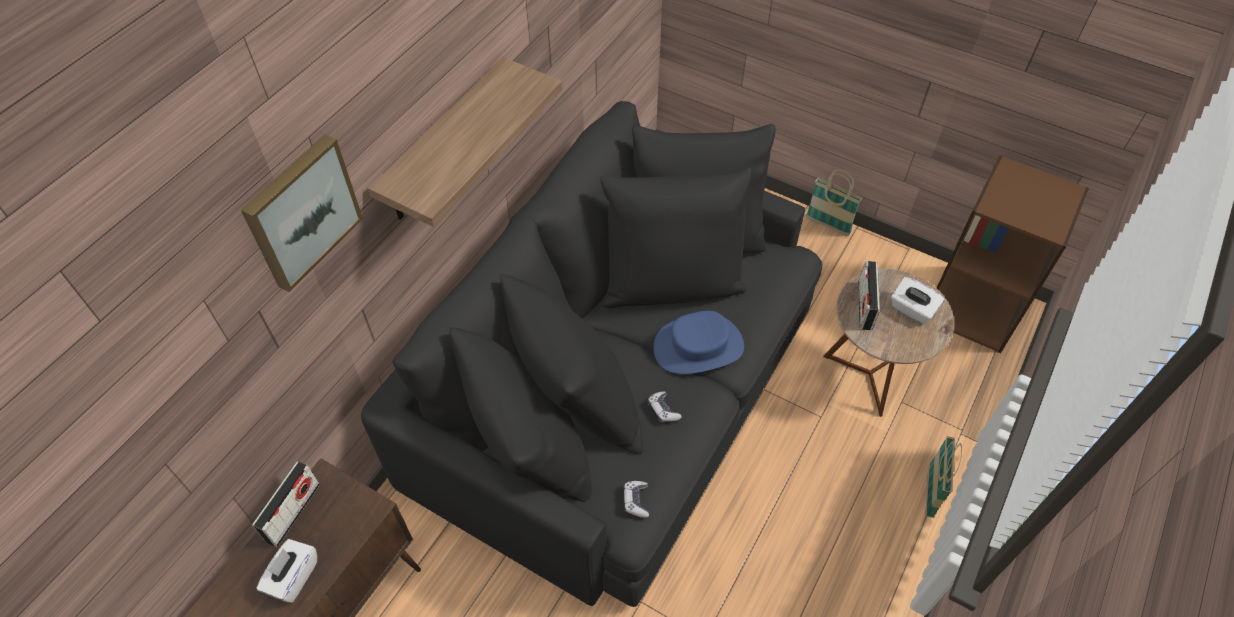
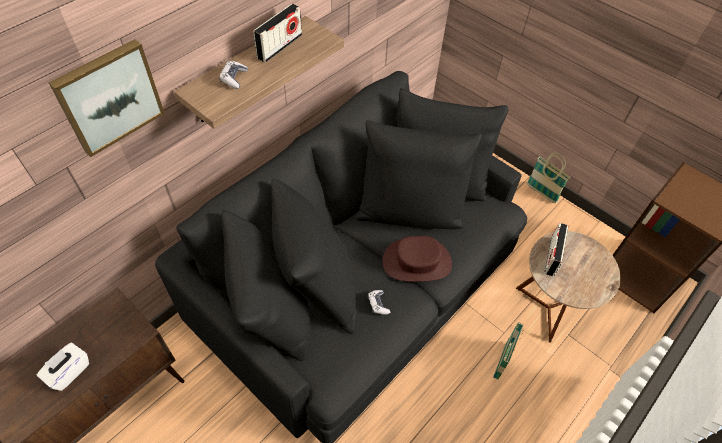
camera: 10 degrees right, 0 degrees up
radio [252,461,320,547] -> radio moved to [253,4,302,63]
game controller [624,481,649,518] -> game controller moved to [219,61,248,89]
blue hat [653,311,744,374] -> brown hat [382,236,452,282]
white tissue box [891,277,945,324] -> none
basket [926,436,962,518] -> basket moved to [493,322,524,380]

